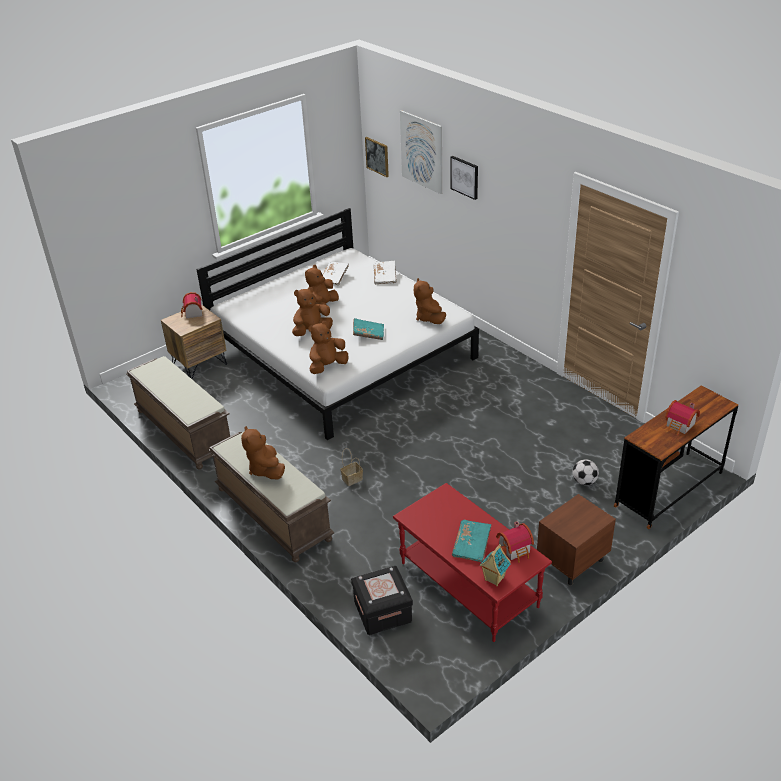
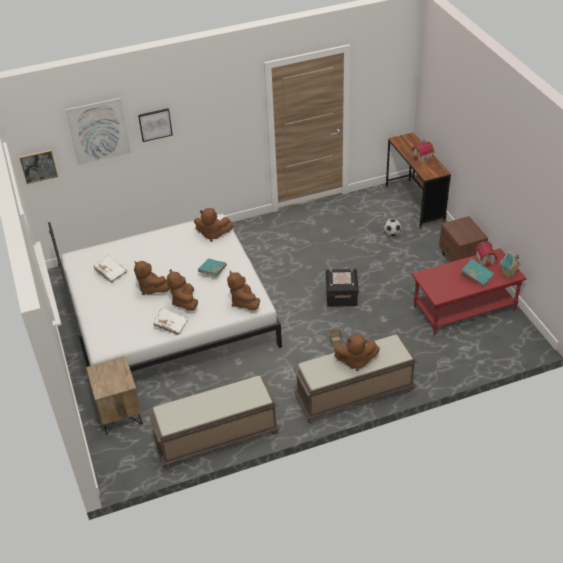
camera: 70 degrees left, 5 degrees up
toy house [181,292,202,318] -> none
black storage box [351,566,413,635] -> black storage box moved to [326,269,358,306]
white book [374,261,397,284] -> white book moved to [153,308,188,335]

